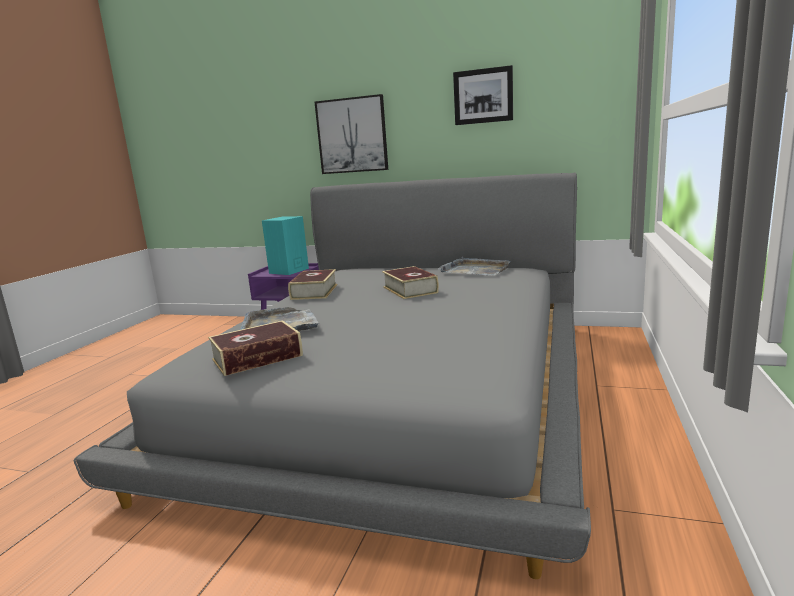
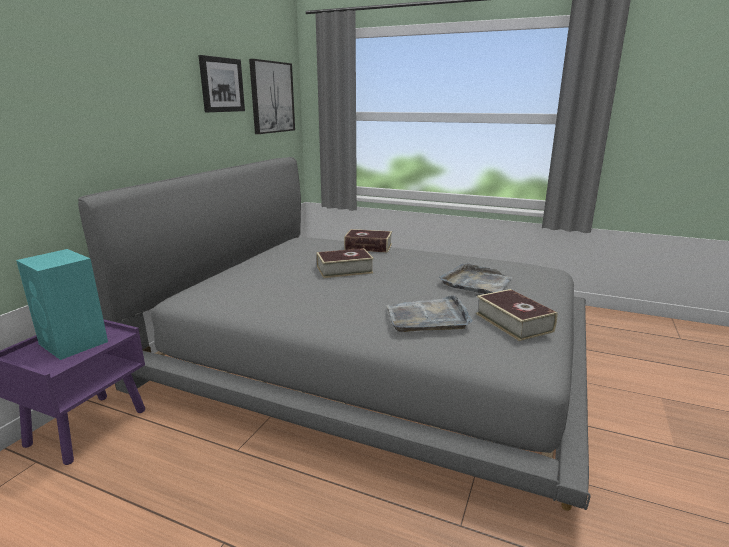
camera: 85 degrees left, 5 degrees up
book [288,269,337,300] -> book moved to [344,229,392,253]
picture [315,94,388,174] -> picture moved to [249,59,295,134]
grey tray [438,257,511,276] -> grey tray moved to [439,264,512,294]

